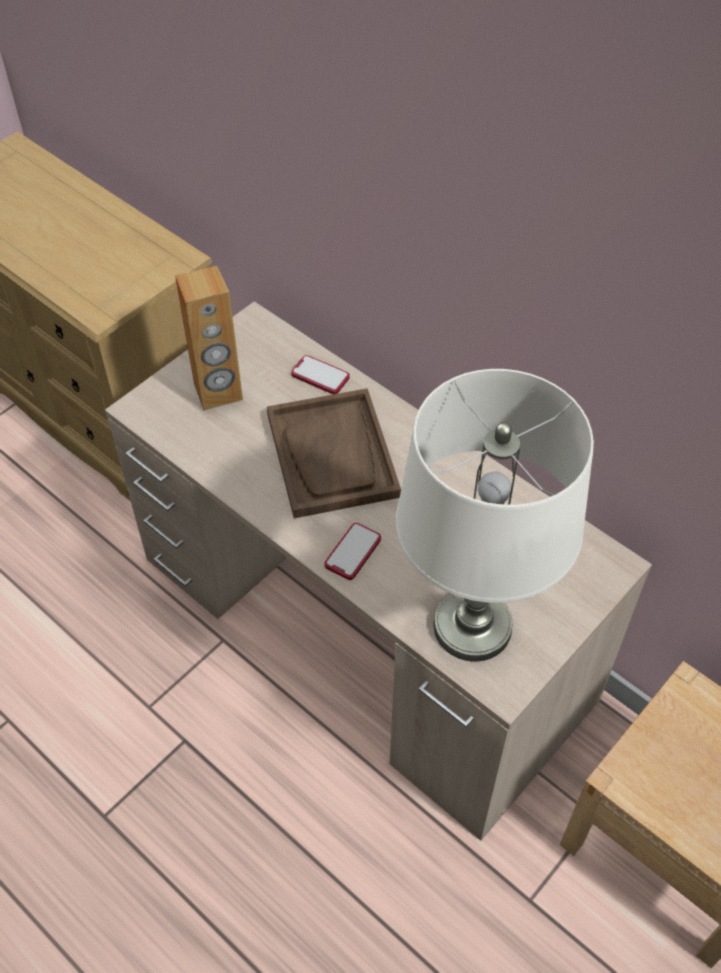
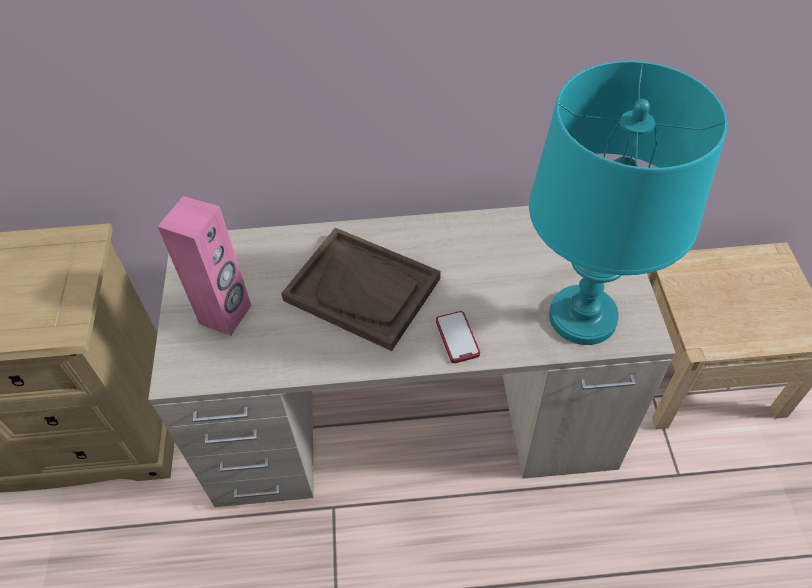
camera: 45 degrees left, 0 degrees up
brown speaker [175,265,243,410] -> pink speaker [158,196,251,336]
phone [291,355,350,394] -> none
white table lamp [396,369,594,662] -> turquoise table lamp [529,61,727,345]

